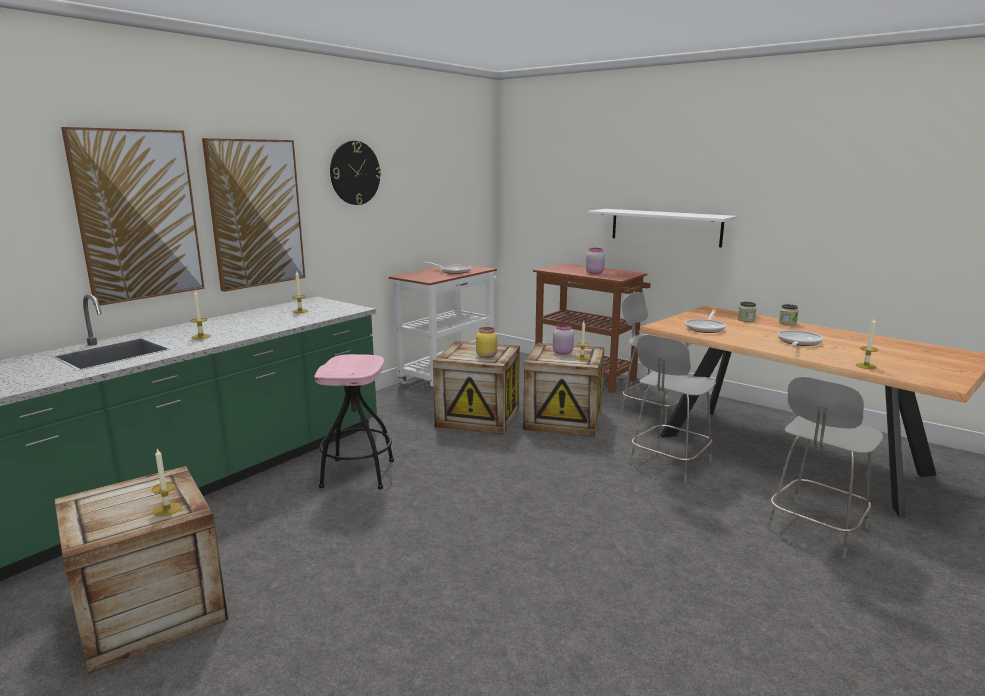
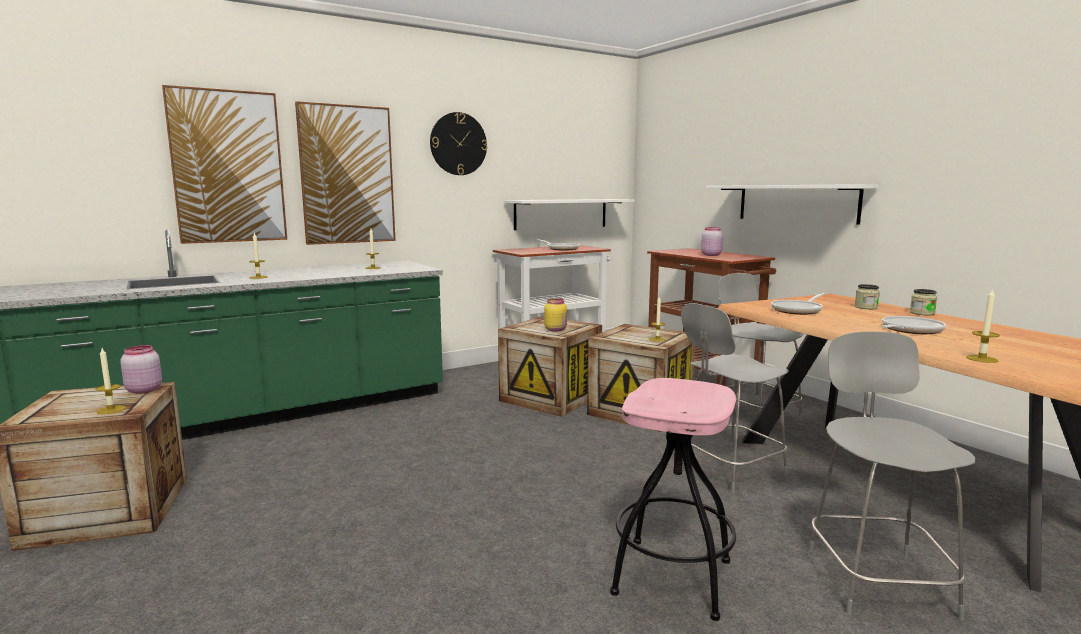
camera: 20 degrees right, 5 degrees down
pink stool [314,354,394,489] -> pink stool moved to [610,378,736,621]
pink jar [553,324,574,355] -> pink jar moved to [120,345,162,394]
grey chair [767,377,883,558] -> grey chair turned 120 degrees clockwise [808,331,976,620]
none -> white shelf [504,199,635,230]

